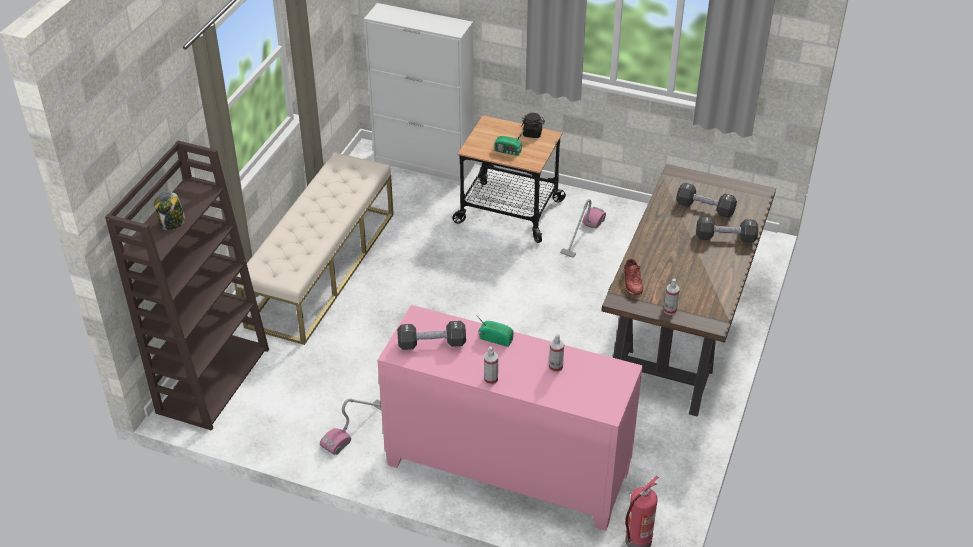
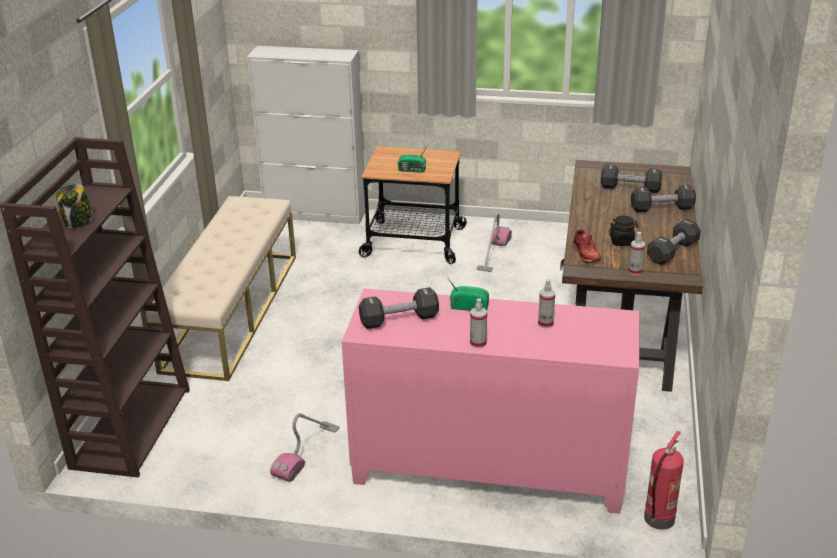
camera: 10 degrees left, 10 degrees down
black jar [521,113,545,138] -> black jar moved to [609,216,639,246]
none -> black dumbbell [647,219,701,265]

